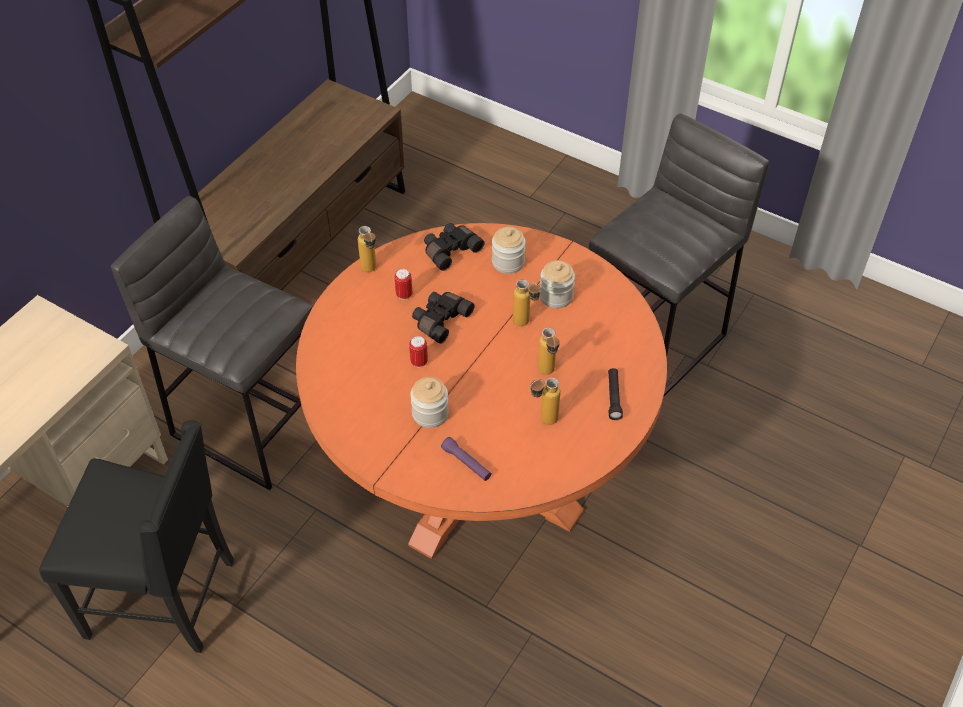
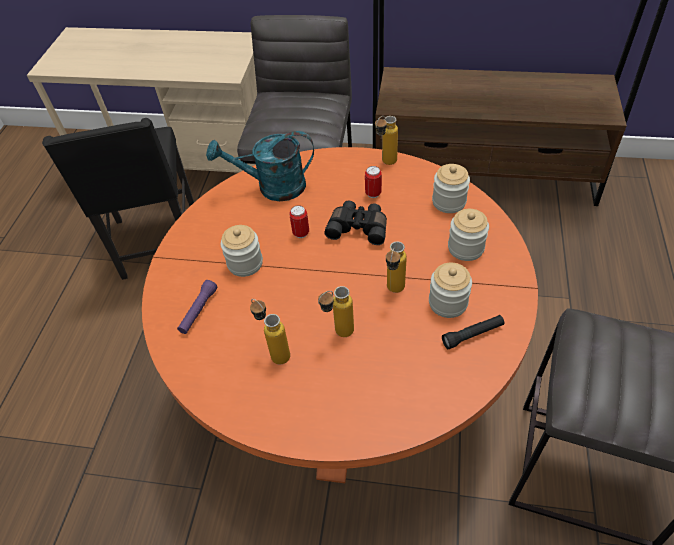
camera: 70 degrees right, 0 degrees up
black binoculars [424,223,484,271] -> jar [432,164,470,213]
black flashlight [608,368,623,420] -> black flashlight moved to [442,315,504,350]
none -> turquoise watering can [206,131,314,201]

